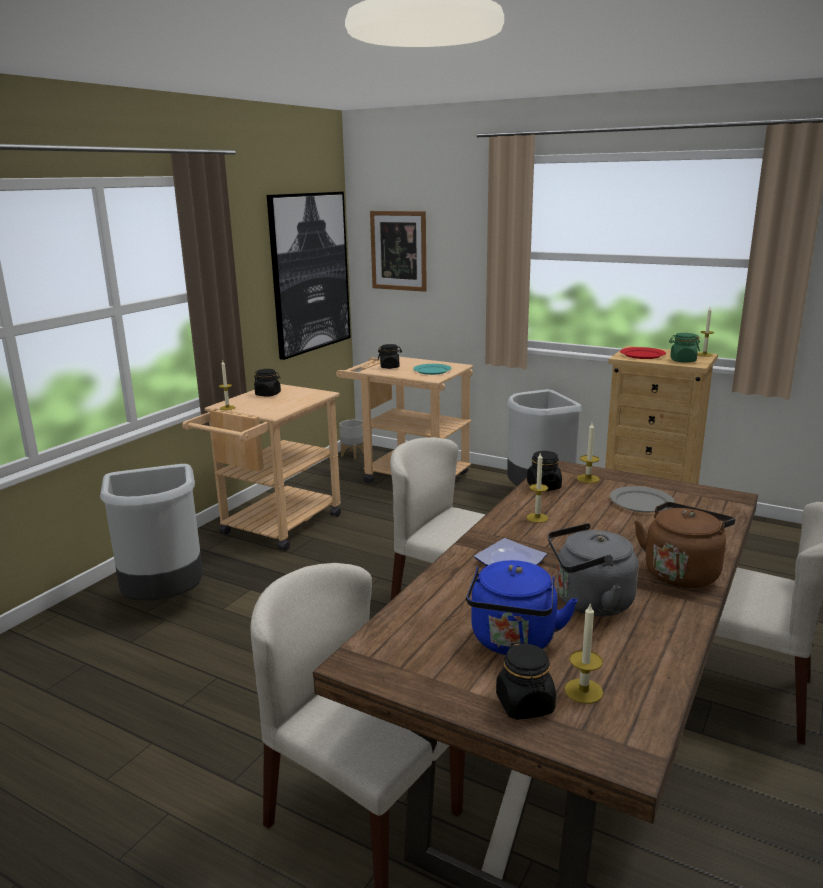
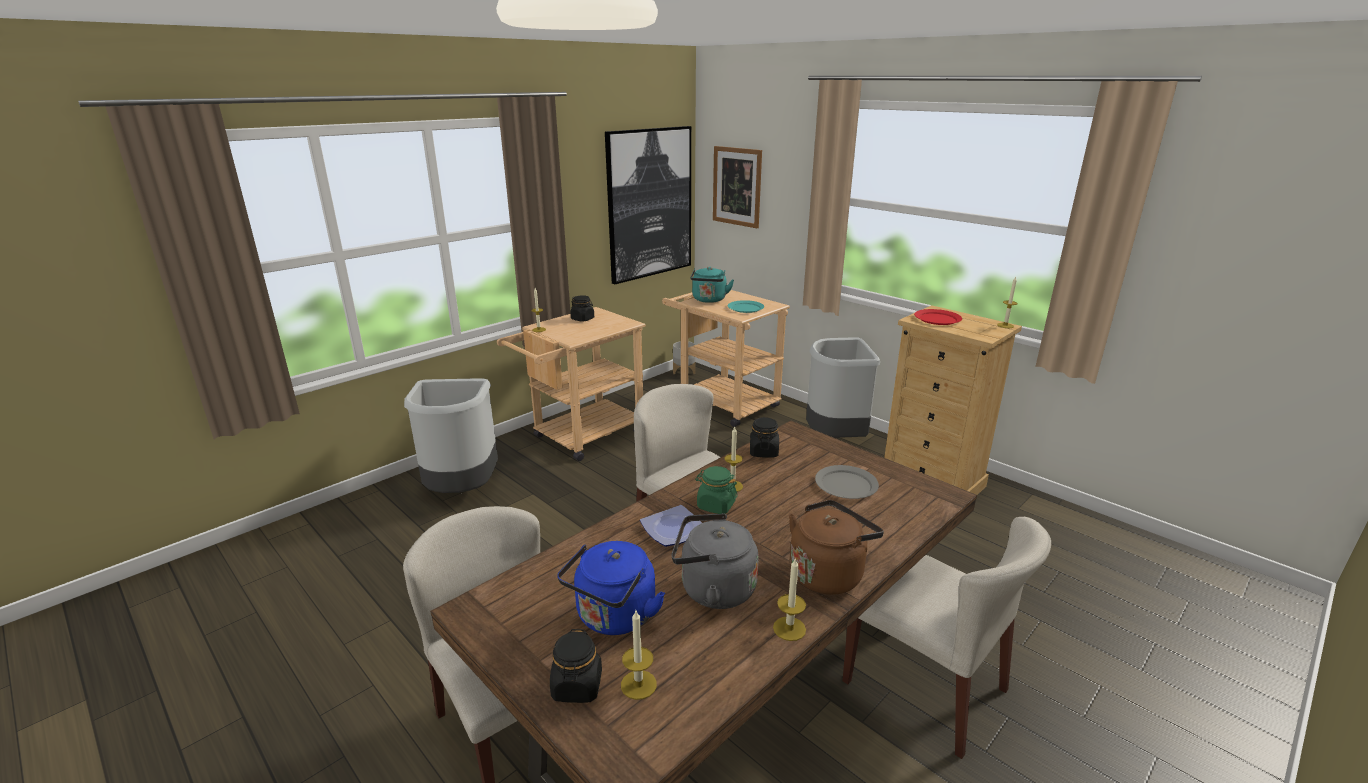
camera: 15 degrees right, 5 degrees up
black jar [378,344,402,369] -> turquoise kettle [690,267,734,303]
candle [577,423,600,483] -> candle moved to [773,557,806,641]
green jar [669,333,700,363] -> green jar moved to [695,466,738,514]

